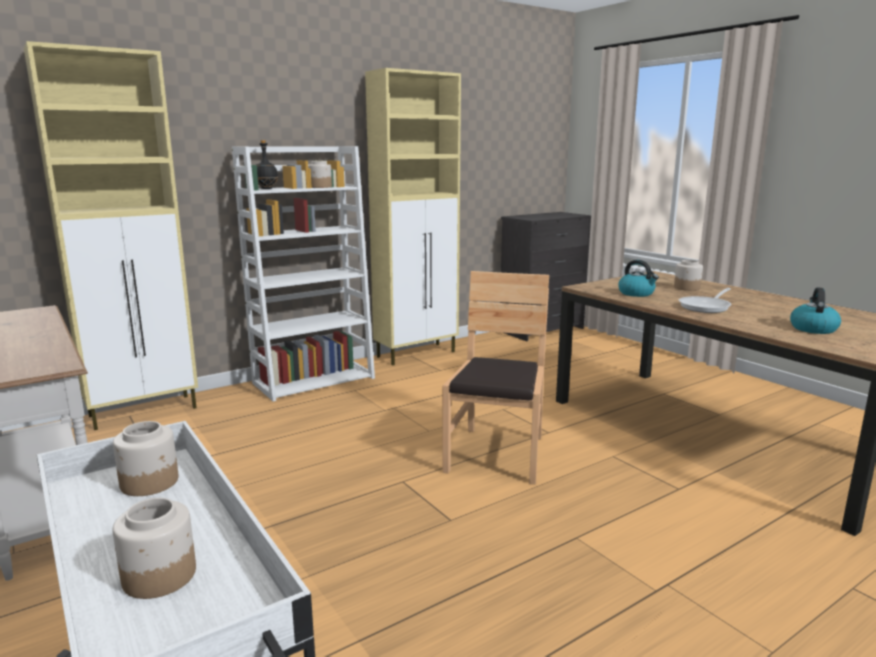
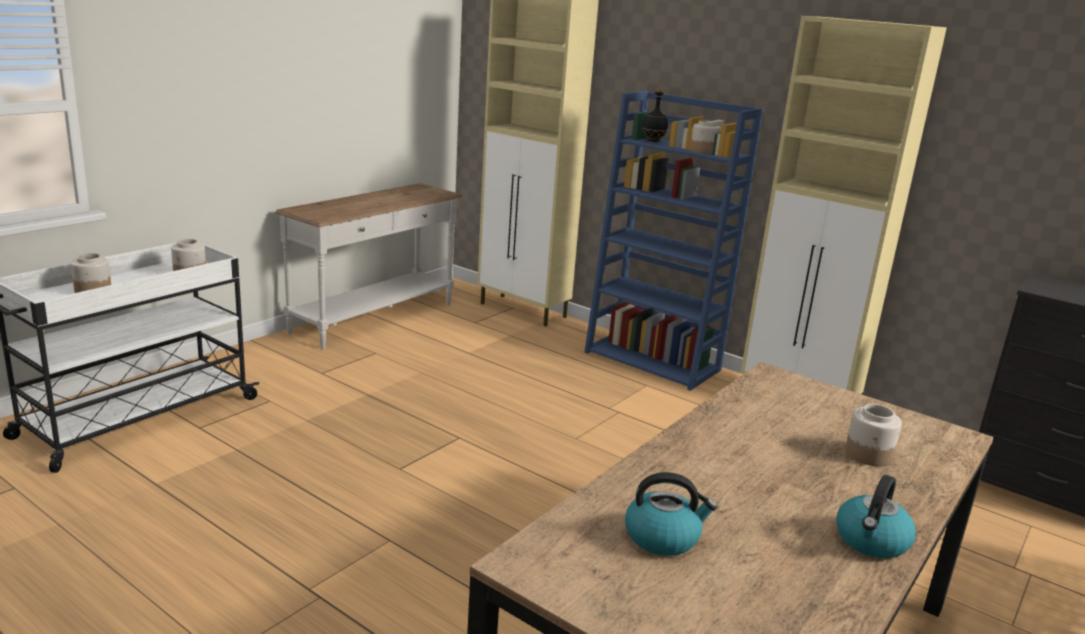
camera: 70 degrees right, 5 degrees up
white bookcase [232,146,375,402] -> blue bookcase [584,91,763,391]
brown chair [442,271,549,485] -> none
kettle [618,260,659,297] -> kettle moved to [836,475,916,558]
frying pan [679,288,731,313] -> none

